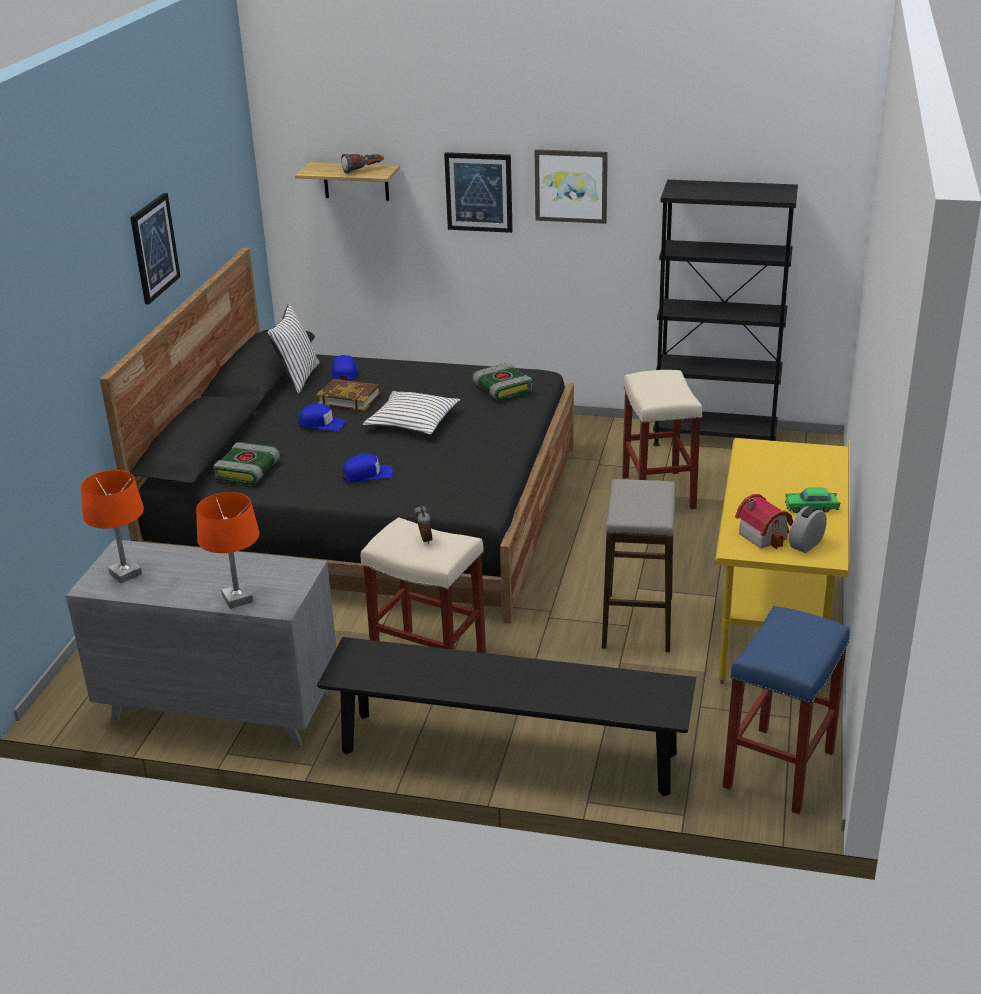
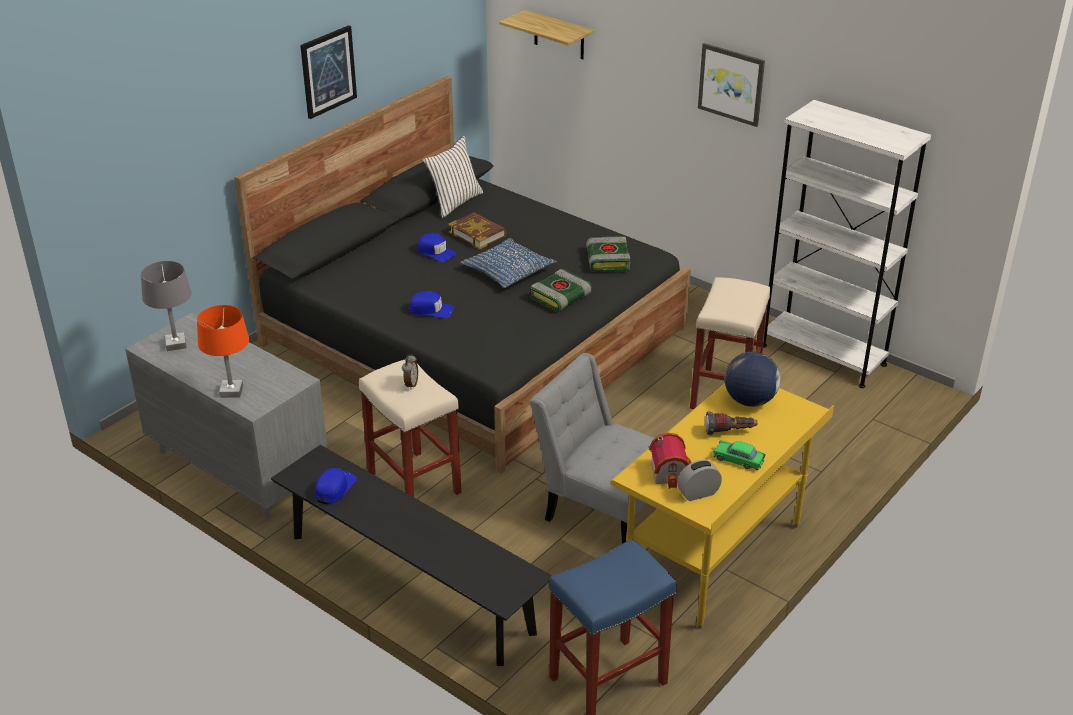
camera: 25 degrees right, 5 degrees up
orange table lamp [81,470,144,583] -> grey table lamp [141,261,191,351]
book [214,442,281,485] -> book moved to [530,269,593,312]
blue cap [332,355,357,381] -> blue cap moved to [315,468,357,504]
flashlight [341,154,384,174] -> flashlight moved to [705,411,758,435]
white pillow [363,391,461,435] -> blue pillow [460,238,557,288]
picture [444,152,513,233] -> none
stool [602,479,675,652] -> grey chair [530,353,655,544]
black bookcase [653,180,798,446] -> white bookcase [763,100,931,388]
none -> globe [725,352,780,407]

